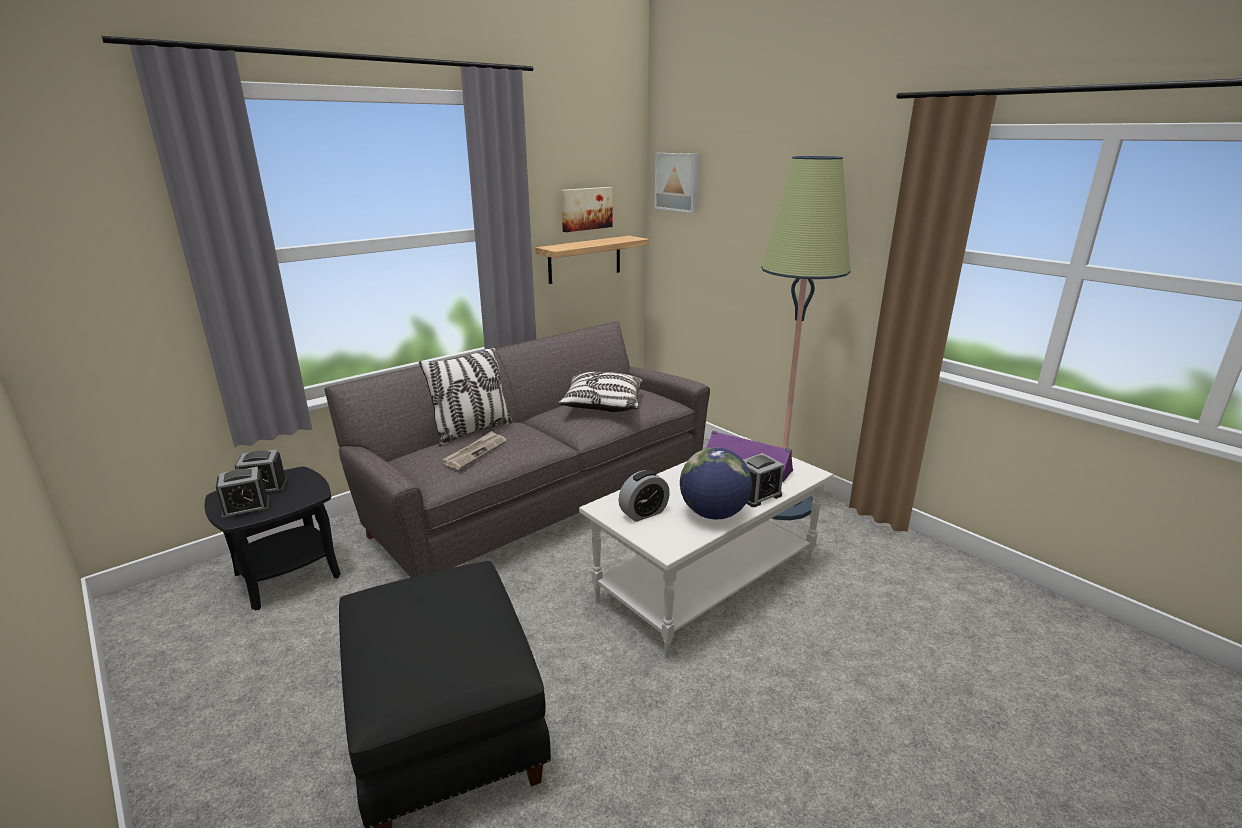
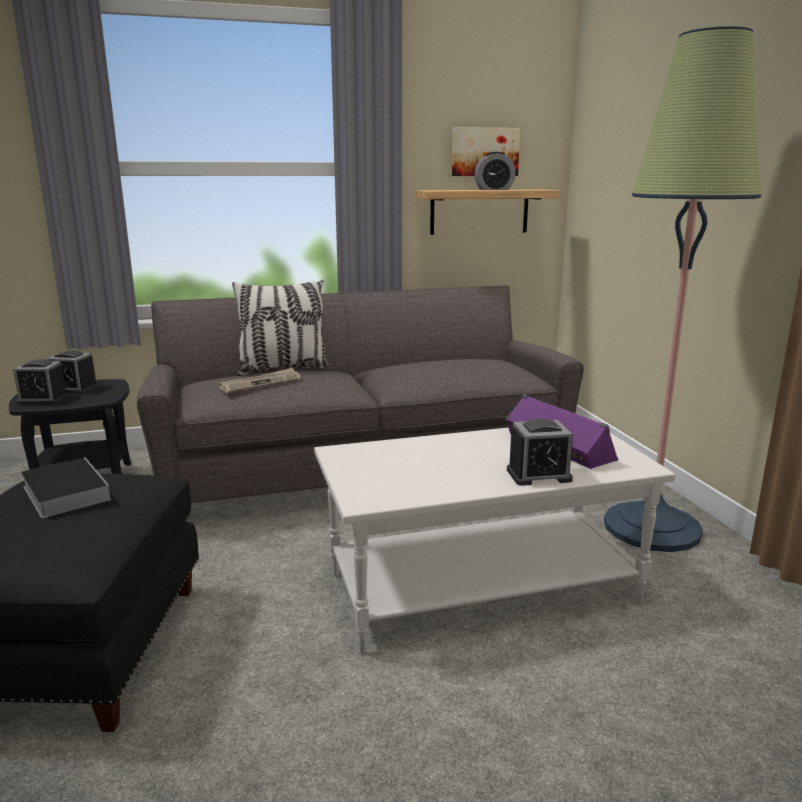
camera: 25 degrees right, 5 degrees down
pillow [558,372,642,412] -> none
alarm clock [619,470,670,522] -> alarm clock moved to [474,152,516,190]
picture [654,153,699,213] -> none
globe [680,447,752,519] -> none
none -> book [21,457,111,518]

